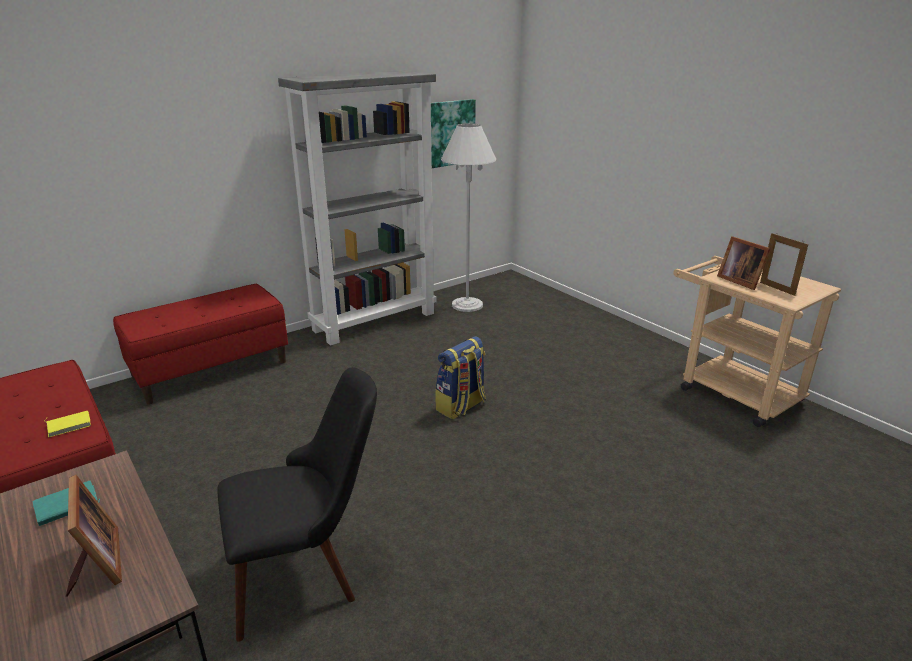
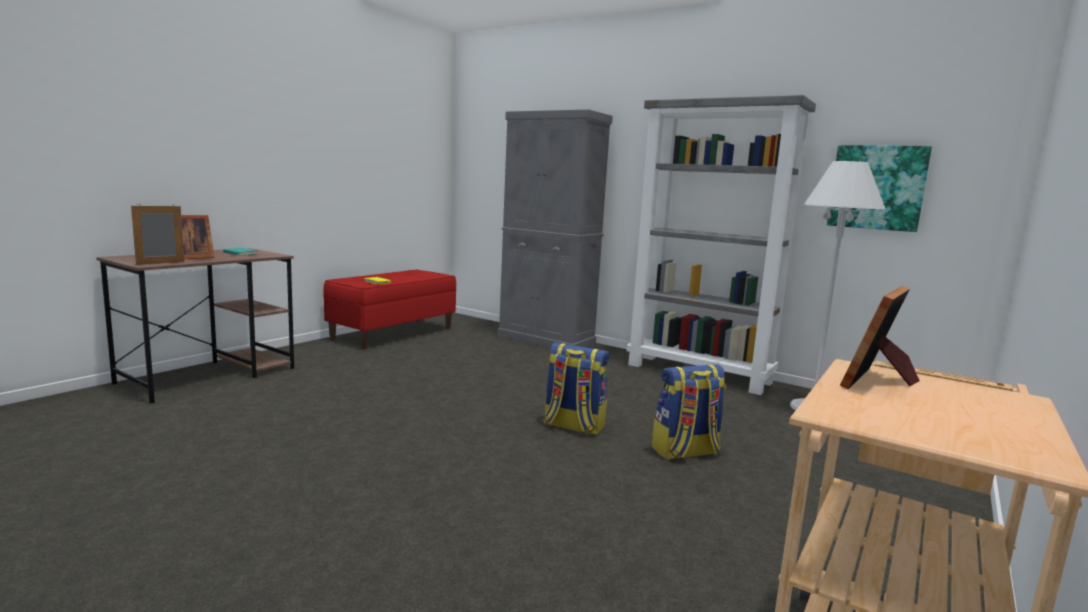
camera: 70 degrees right, 15 degrees down
red bench [113,284,288,405] -> grey cabinet [497,109,613,348]
black chair [217,367,377,642] -> none
picture frame [760,233,808,296] -> picture frame moved to [131,204,184,265]
none -> backpack [652,364,726,460]

